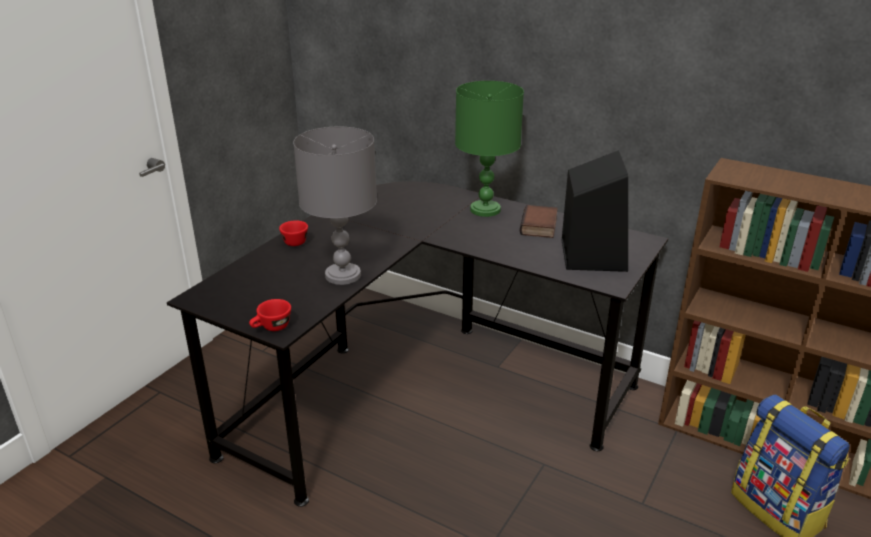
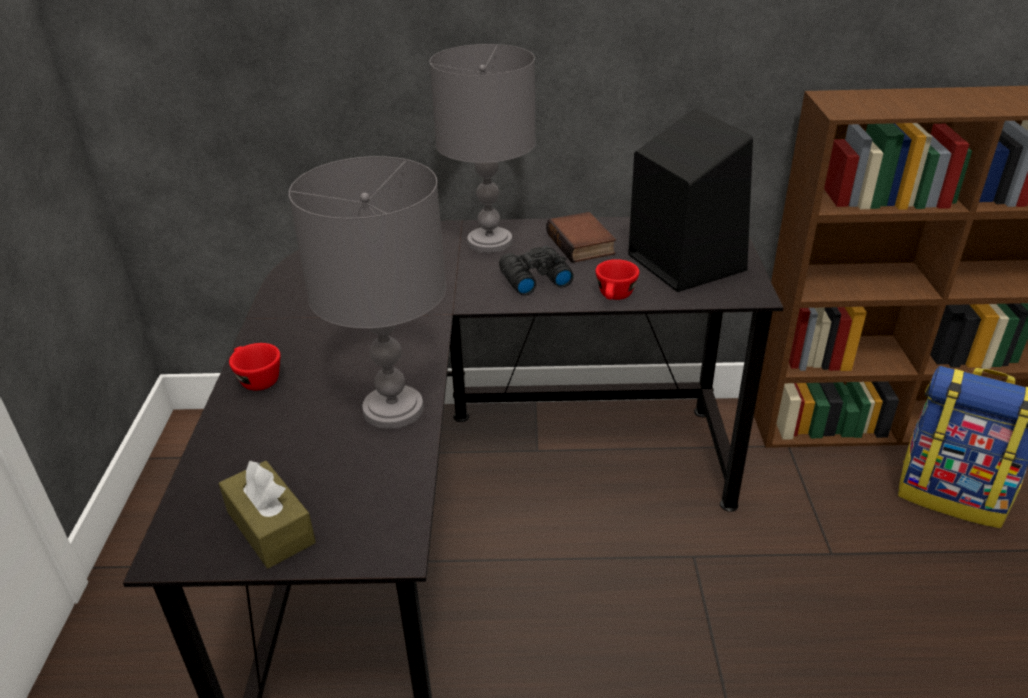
camera: 30 degrees left, 5 degrees up
red cup [249,299,291,331] -> red cup moved to [595,259,639,300]
green table lamp [455,81,524,217] -> grey table lamp [430,44,536,253]
none -> brown tissue box [219,460,316,569]
none -> black binoculars [499,246,573,296]

